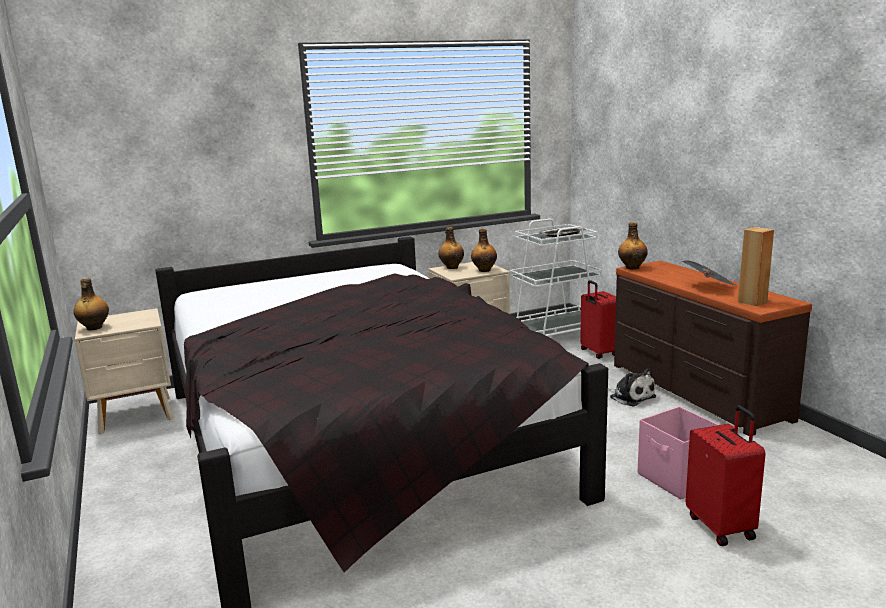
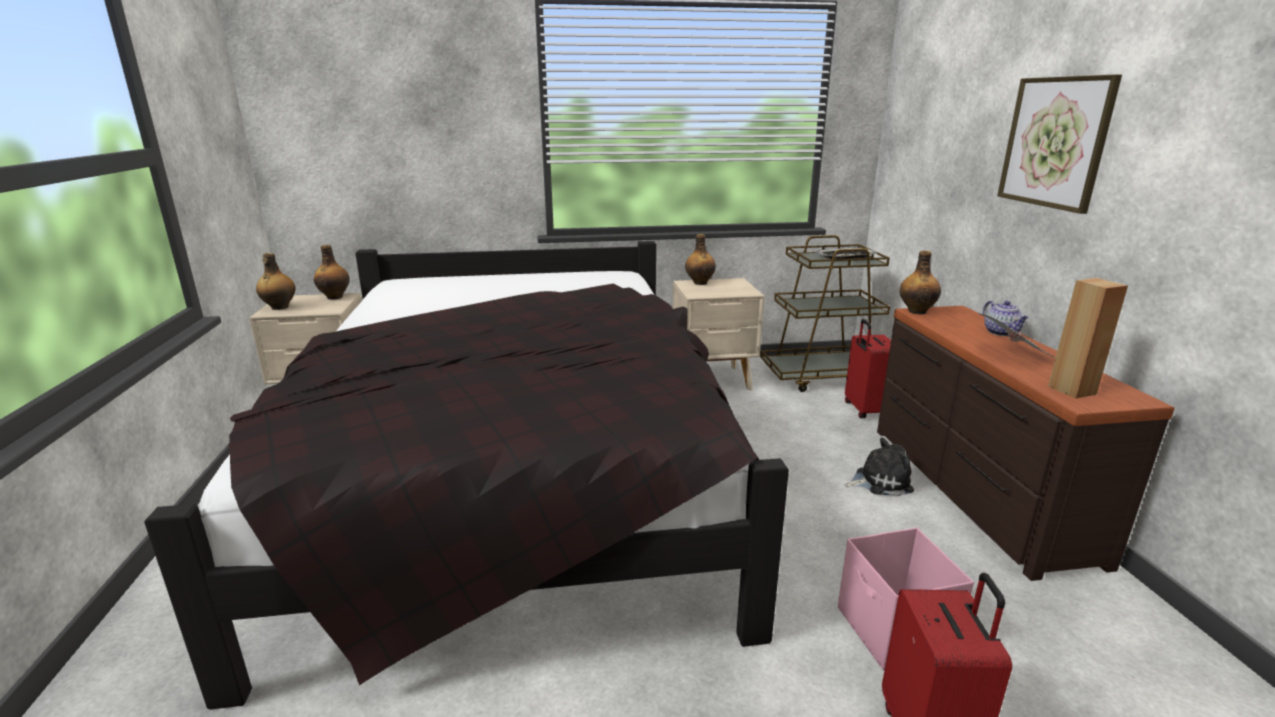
camera: 15 degrees right, 5 degrees up
bottle [471,229,497,272] -> bottle moved to [314,245,350,300]
white cart [510,219,602,336] -> brown cart [761,235,890,392]
plush toy [608,368,656,406] -> plush toy turned 75 degrees counterclockwise [844,437,914,496]
none -> teapot [983,301,1028,336]
none -> picture [997,75,1122,214]

